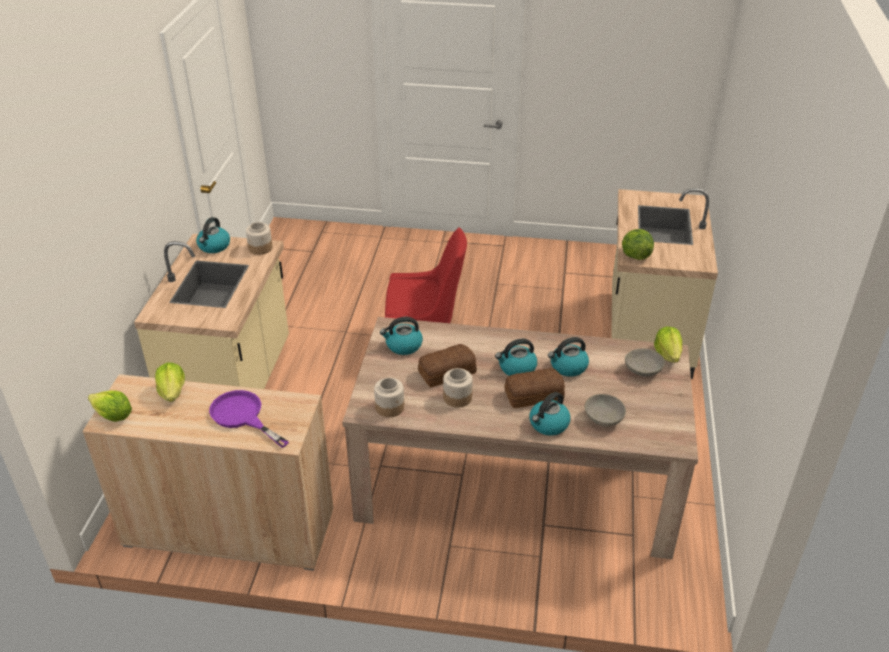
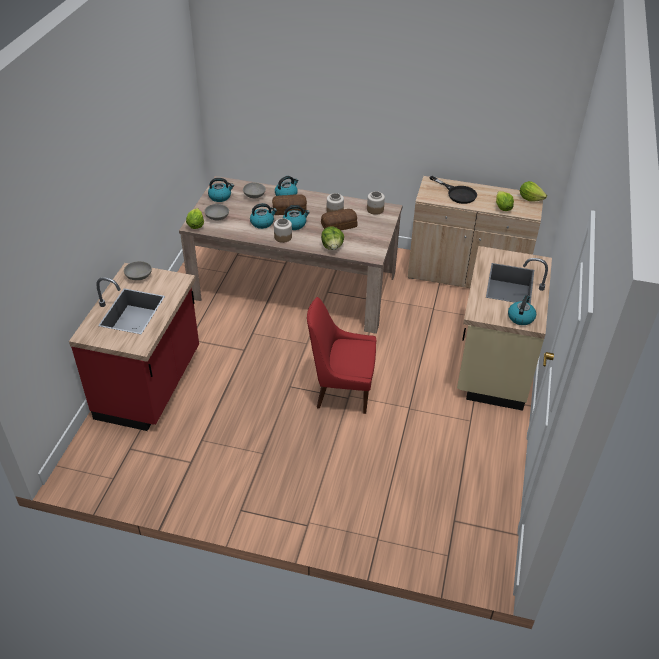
camera: 175 degrees left, 5 degrees up
purple frying pan [209,390,289,448] -> black frying pan [429,176,477,204]
jar [246,222,273,255] -> jar moved to [274,218,292,243]
kettle [380,317,423,355] -> kettle moved to [208,178,234,202]
beige counter [611,188,718,379] -> red counter [69,263,199,431]
lettuce [622,229,654,260] -> lettuce moved to [321,226,344,250]
none -> grey bowl [124,261,152,280]

